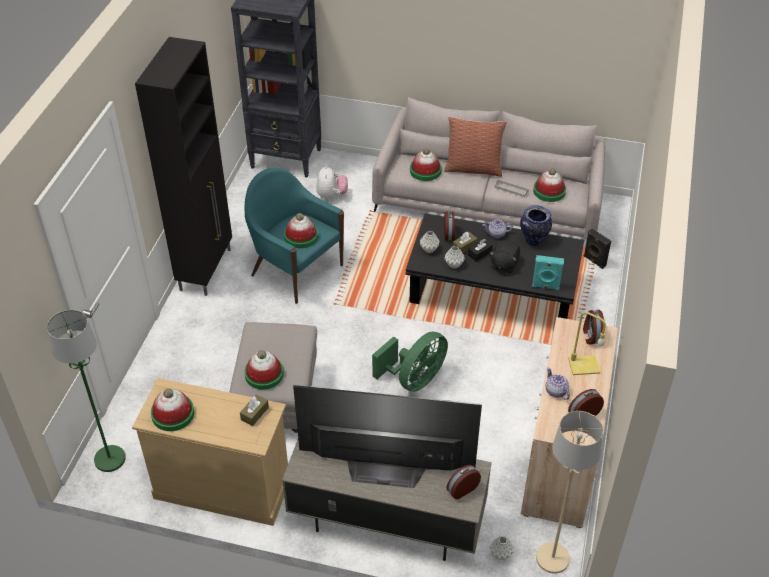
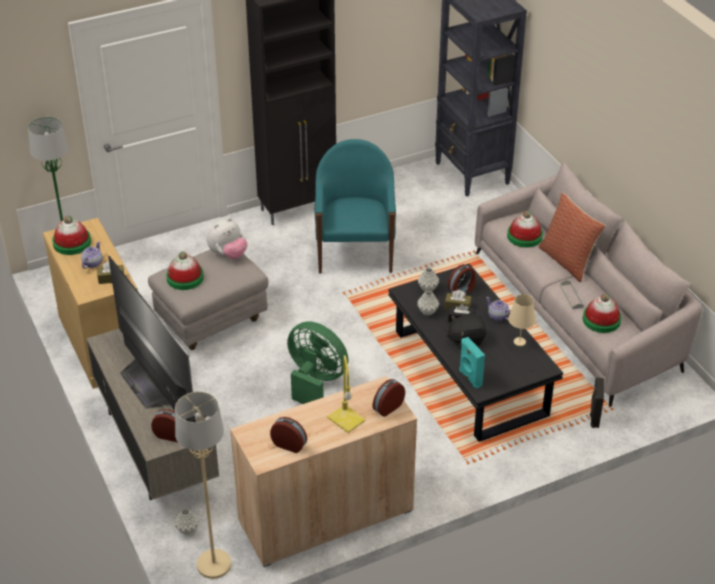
camera: 50 degrees right, 5 degrees down
hat [284,213,318,248] -> none
plush toy [316,165,348,199] -> plush toy moved to [207,218,247,259]
green fan [372,331,448,392] -> green fan turned 150 degrees counterclockwise [287,321,348,404]
vase [520,205,552,246] -> beige table lamp [508,294,536,346]
teapot [546,368,570,400] -> teapot moved to [81,242,103,269]

